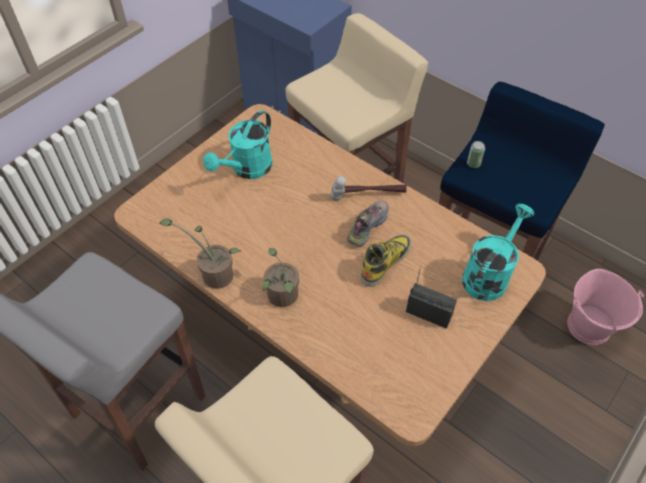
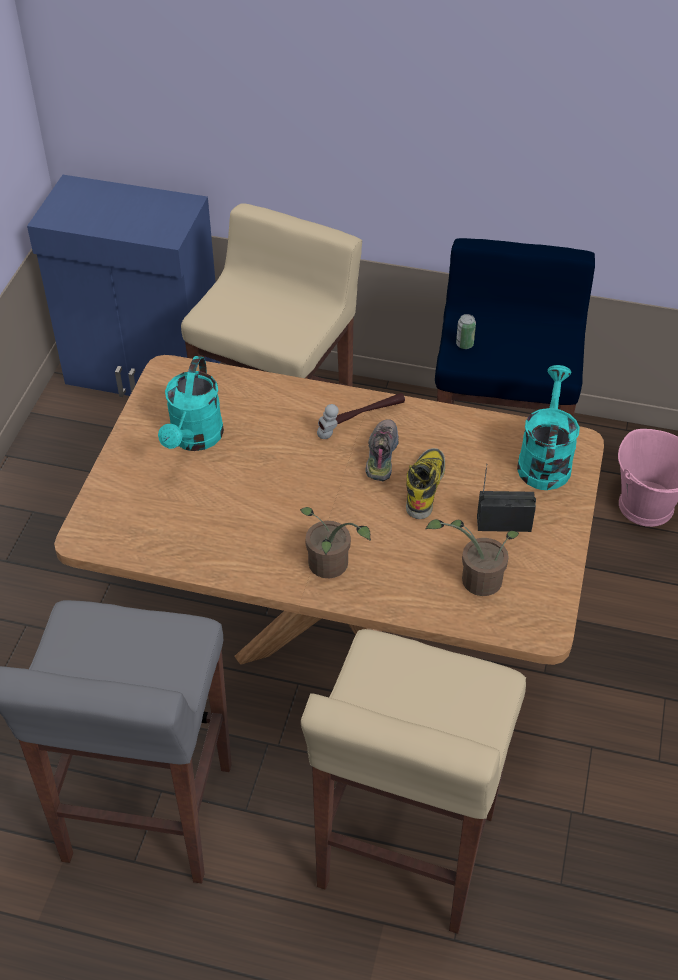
camera: 25 degrees left, 5 degrees down
potted plant [160,218,241,289] -> potted plant moved to [426,519,519,596]

